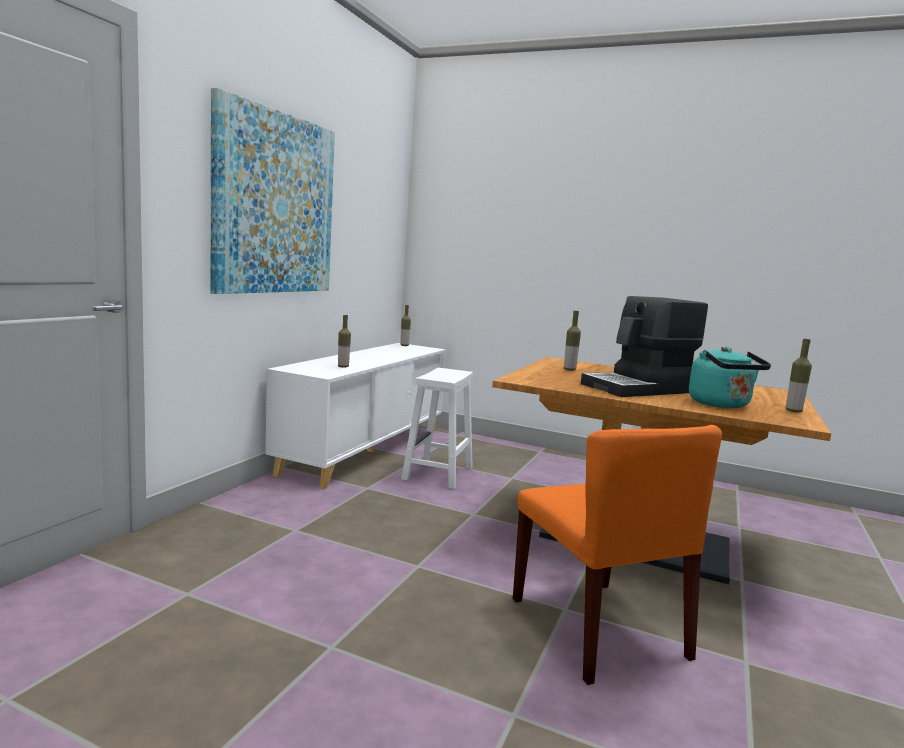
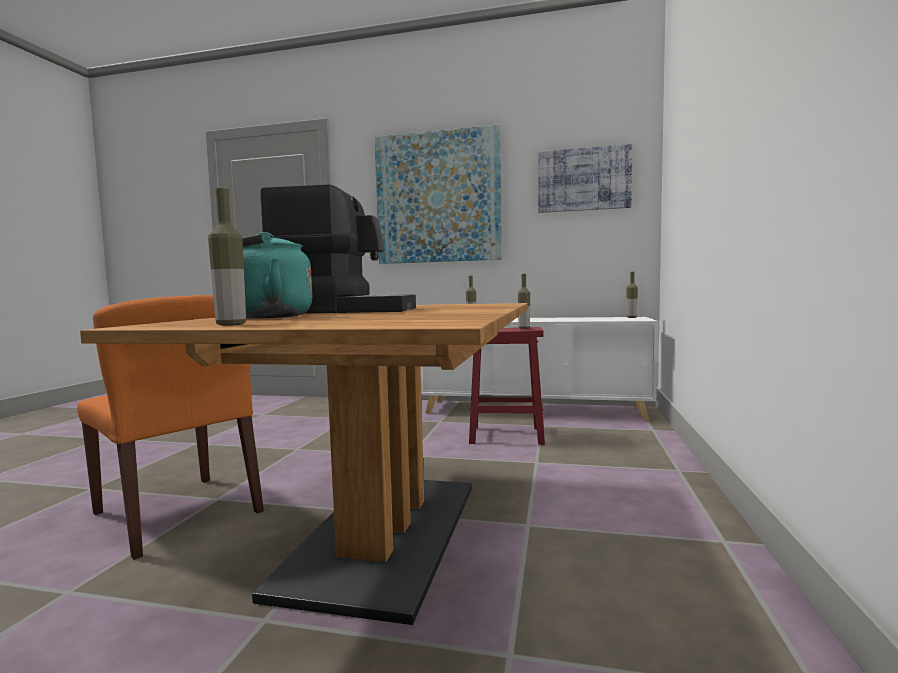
camera: 80 degrees right, 5 degrees down
white stool [401,368,473,489] -> red stool [469,327,545,445]
orange chair [513,425,722,685] -> orange chair turned 105 degrees counterclockwise [77,295,264,560]
bottle [564,311,581,371] -> bottle moved to [518,274,530,329]
coffee machine [581,296,708,397] -> coffee machine turned 135 degrees clockwise [260,184,416,314]
none -> picture [538,144,632,213]

